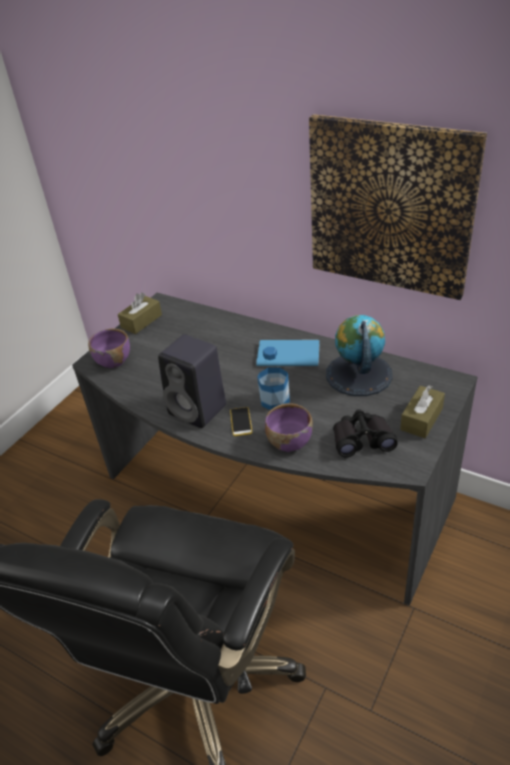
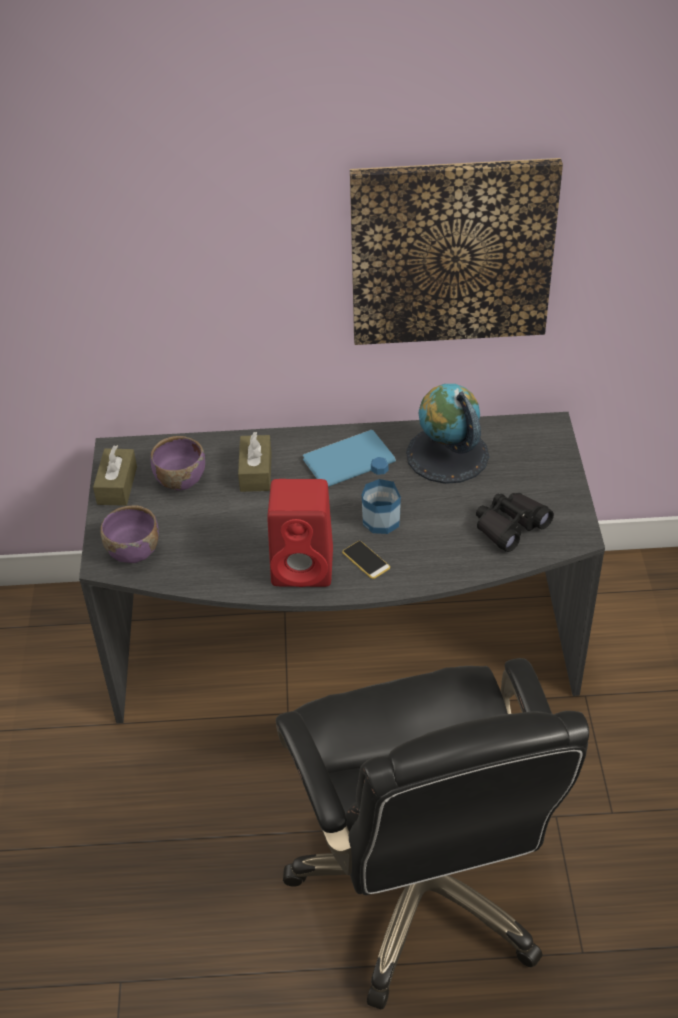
camera: 35 degrees left, 5 degrees up
black speaker [158,334,226,428] -> red speaker [268,479,333,587]
purple bowl [265,403,313,452] -> purple bowl moved to [150,436,205,491]
brown tissue box [400,385,445,438] -> brown tissue box moved to [238,432,272,492]

